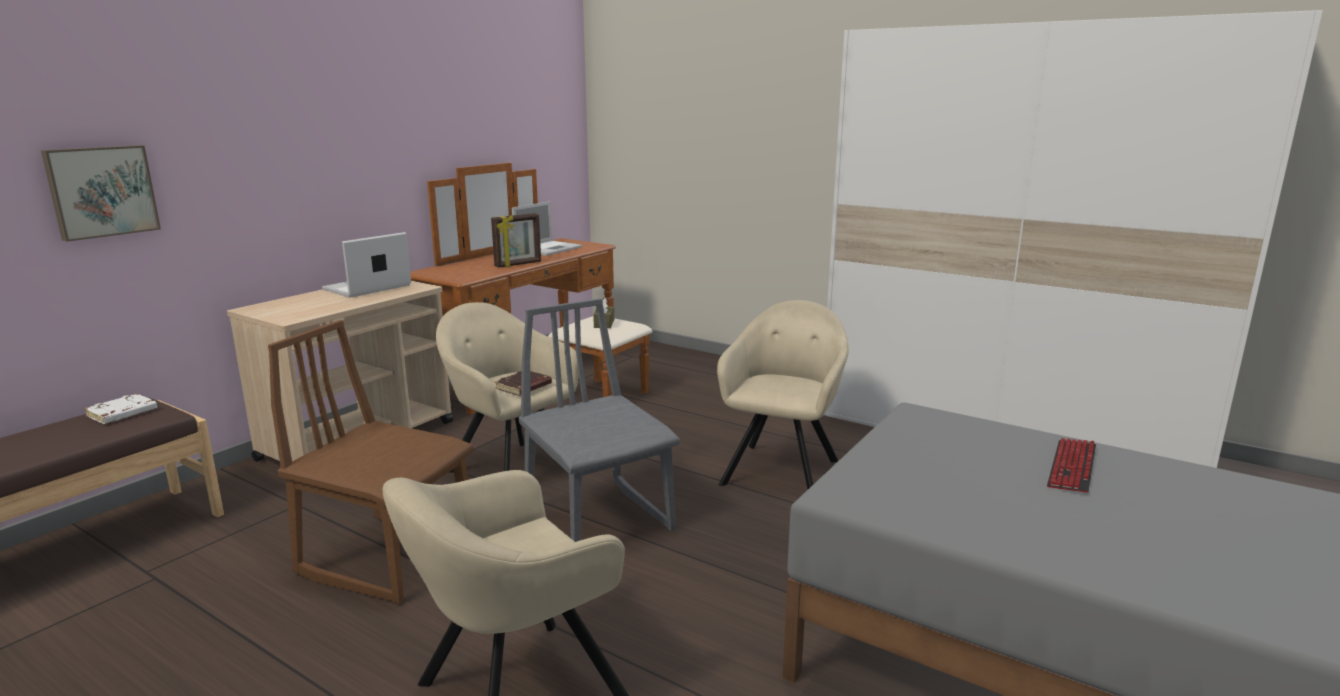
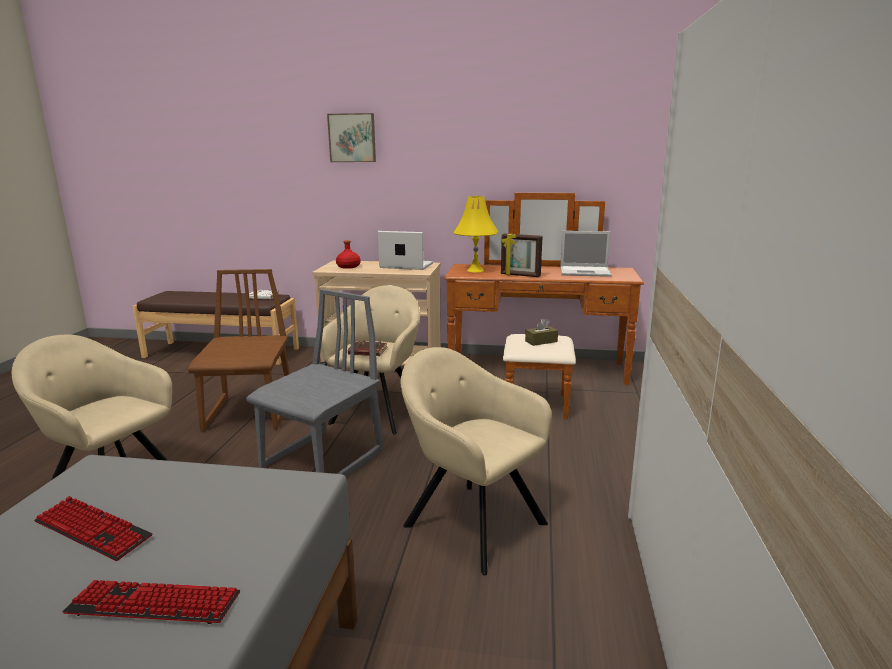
camera: 65 degrees right, 0 degrees up
picture [41,145,161,242] -> picture moved to [327,113,376,162]
beige armchair [717,300,849,489] -> beige armchair turned 135 degrees counterclockwise [401,347,552,575]
none -> keyboard [34,496,153,561]
none -> red bottle [336,240,361,269]
none -> yellow table lamp [453,196,498,272]

